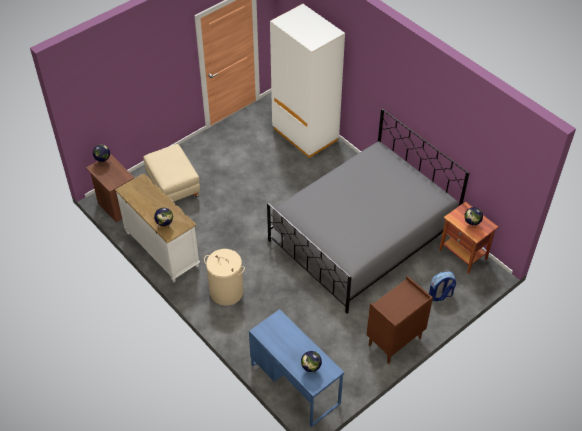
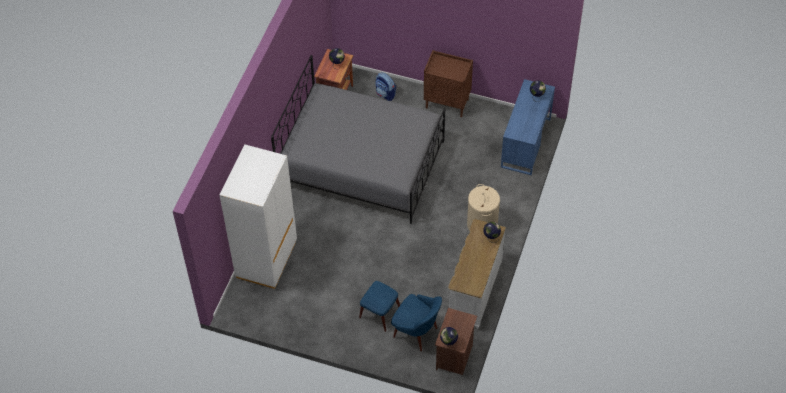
camera: 120 degrees left, 5 degrees up
beige ottoman [143,144,200,202] -> blue armchair [359,281,442,351]

